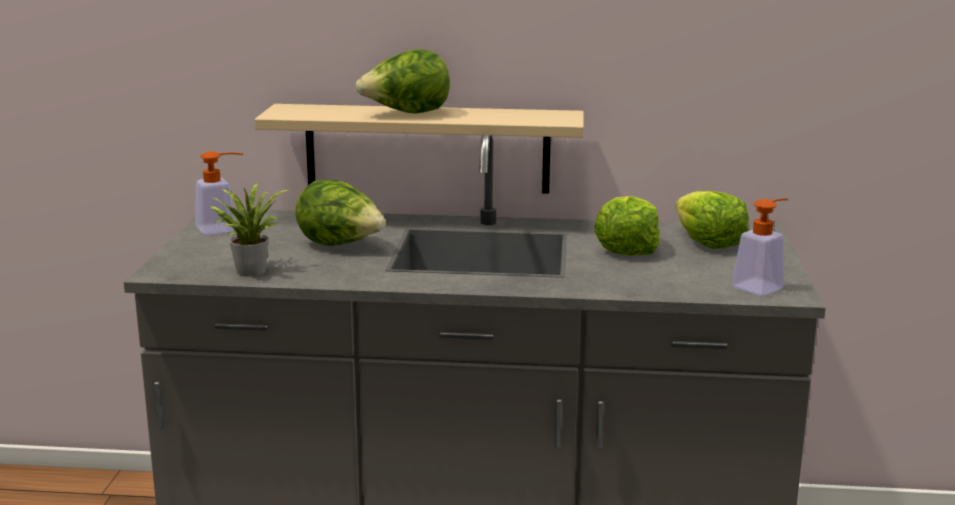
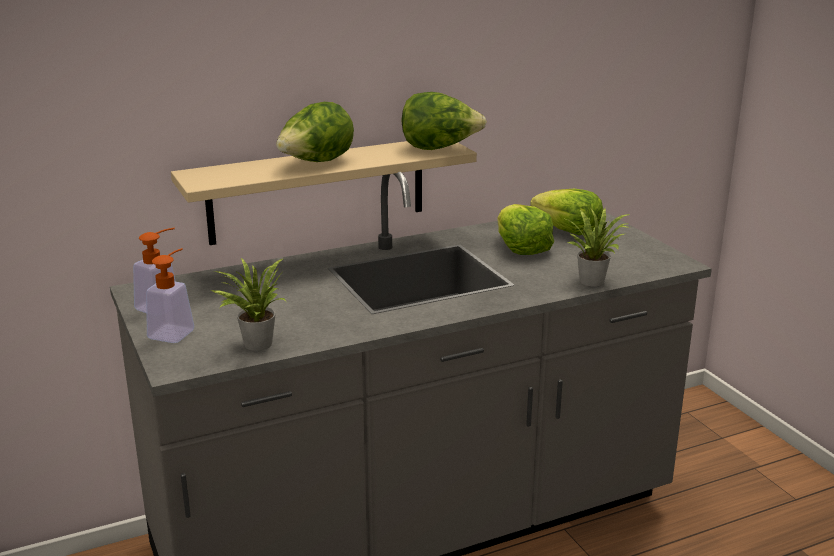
camera: 30 degrees left, 5 degrees up
lettuce [295,180,386,246] -> lettuce moved to [401,92,487,150]
soap dispenser [732,198,788,296] -> soap dispenser moved to [146,248,194,343]
none -> potted plant [566,208,630,287]

